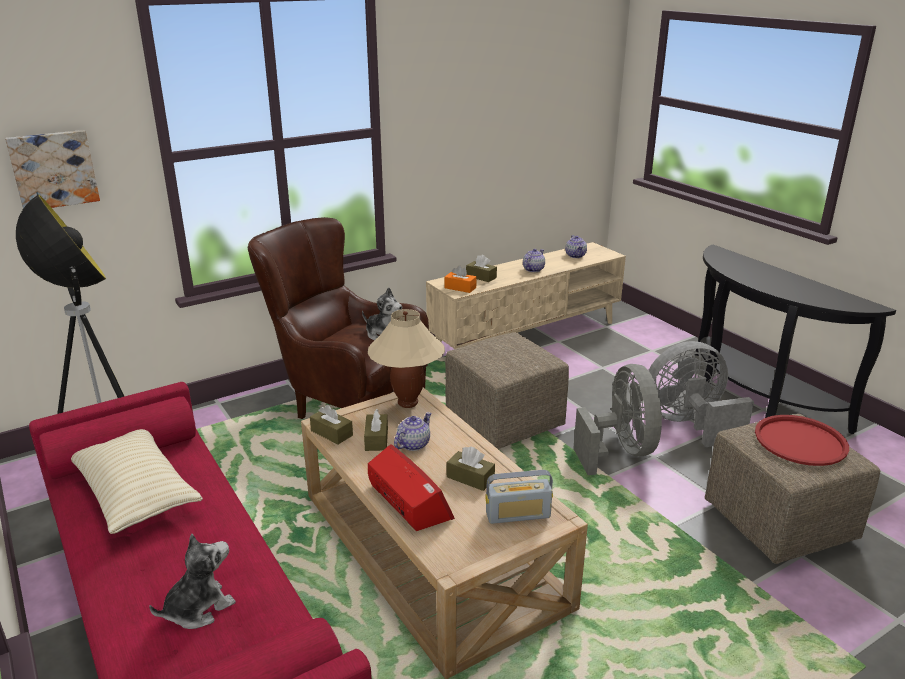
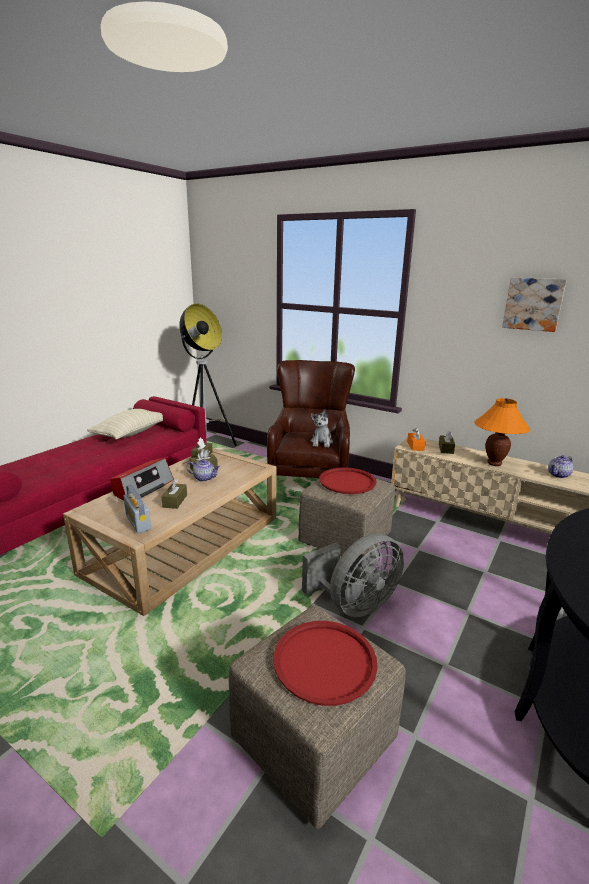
camera: 65 degrees right, 5 degrees down
picture [5,130,100,208] -> picture moved to [502,278,567,332]
plush toy [149,534,236,629] -> none
beige table lamp [368,309,445,408] -> none
teapot [523,249,545,272] -> orange table lamp [474,398,530,466]
grey fan [648,341,754,447] -> none
none -> red tray [319,467,377,494]

